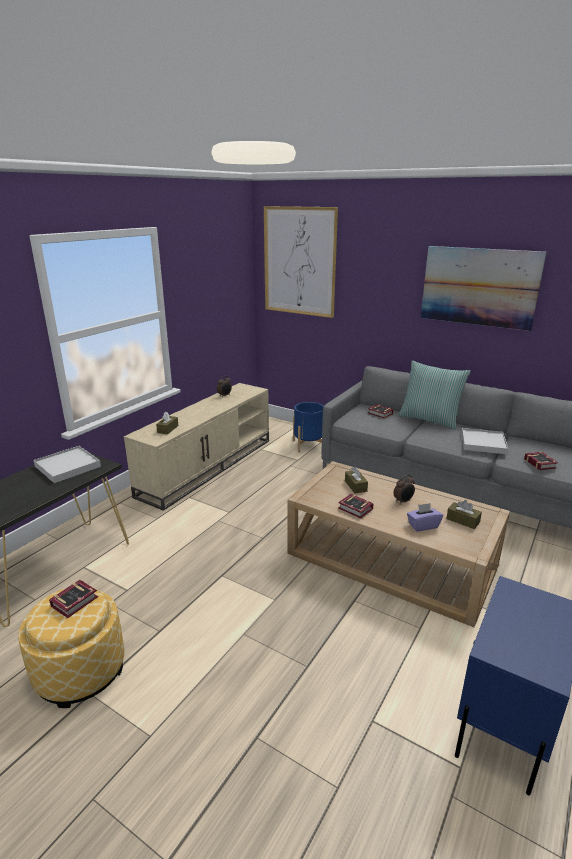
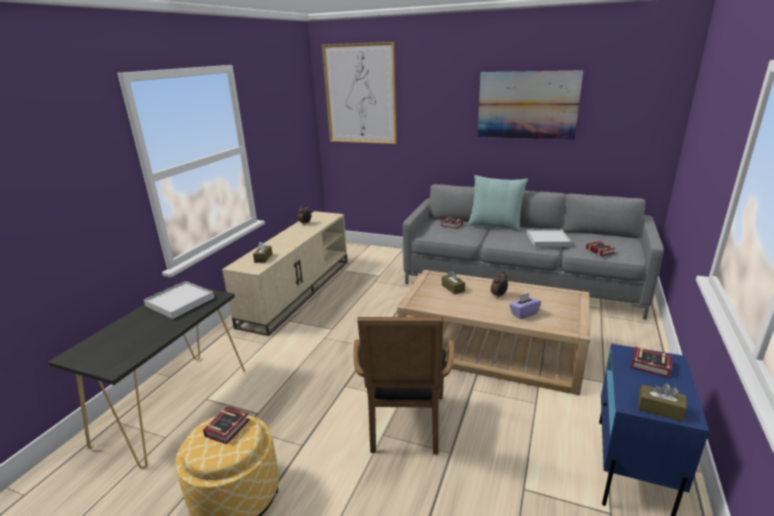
camera: 10 degrees left, 0 degrees up
blue planter [293,402,324,453] -> none
book [338,494,374,518] -> book moved to [631,347,673,378]
brown tissue box [446,500,482,529] -> brown tissue box moved to [638,383,687,422]
none -> black armchair [353,317,454,454]

